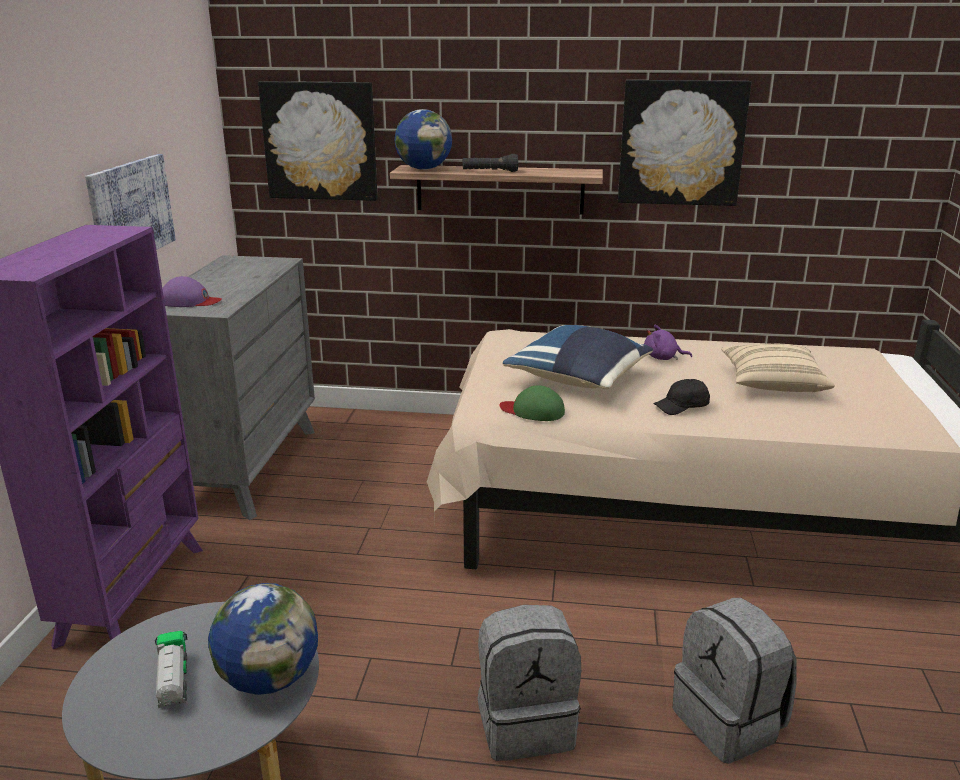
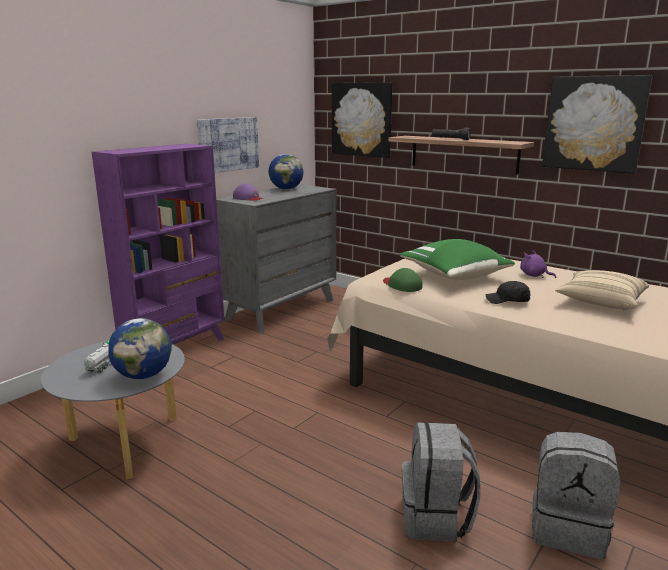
camera: 30 degrees right, 5 degrees down
globe [395,109,452,170] -> globe moved to [269,154,303,190]
grey backpack [477,605,581,761] -> grey backpack moved to [532,432,621,559]
blue pillow [503,325,653,389] -> green pillow [400,239,515,280]

